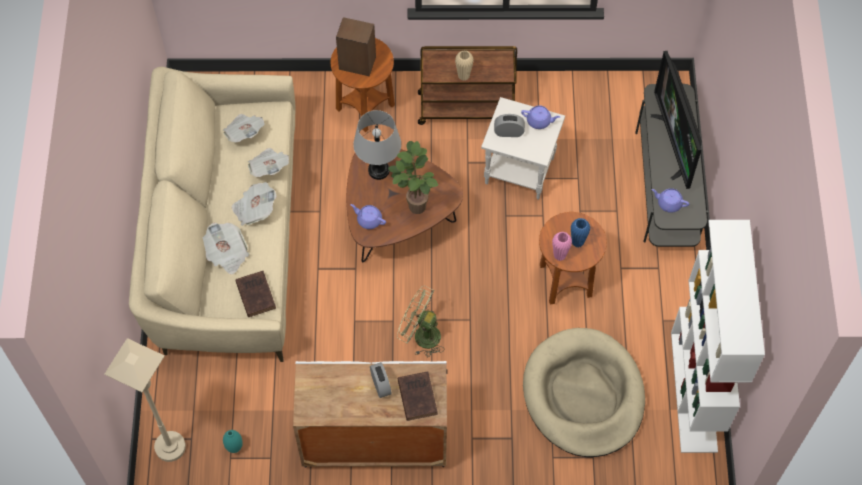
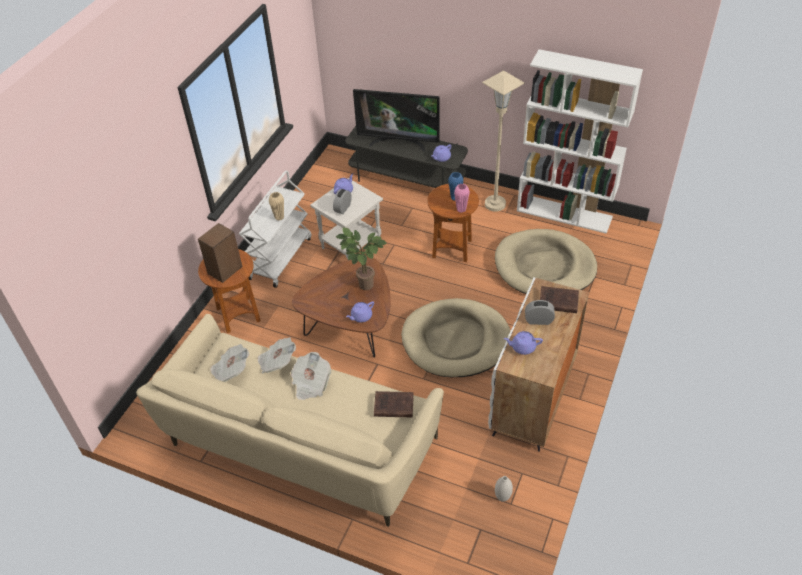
camera: 65 degrees left, 15 degrees down
beige floor lamp [104,338,186,462] -> beige floor lamp moved to [482,71,525,212]
newspaper [203,223,250,275] -> none
turquoise vase [223,430,243,453] -> white vase [495,476,513,502]
grey table lamp [353,110,401,180] -> none
green fan [397,286,445,357] -> beige dog bed [401,298,510,377]
brown cart [418,46,517,125] -> white cart [239,170,311,288]
none -> purple teapot [504,331,543,355]

